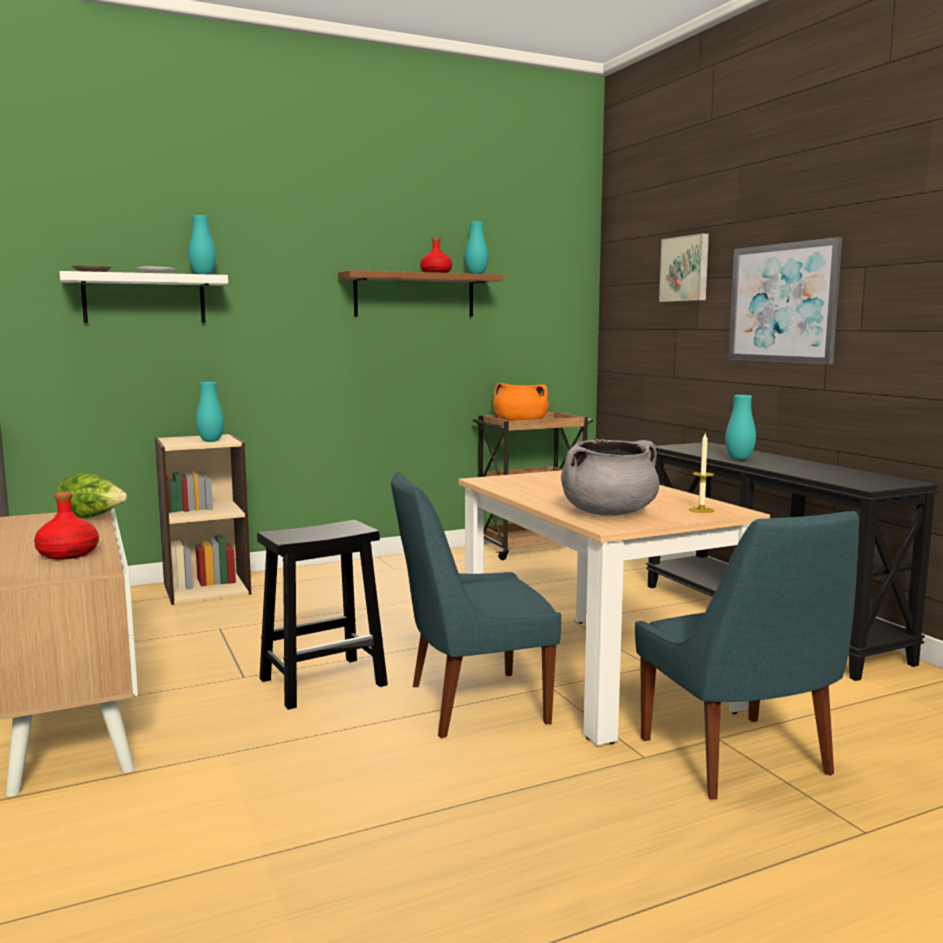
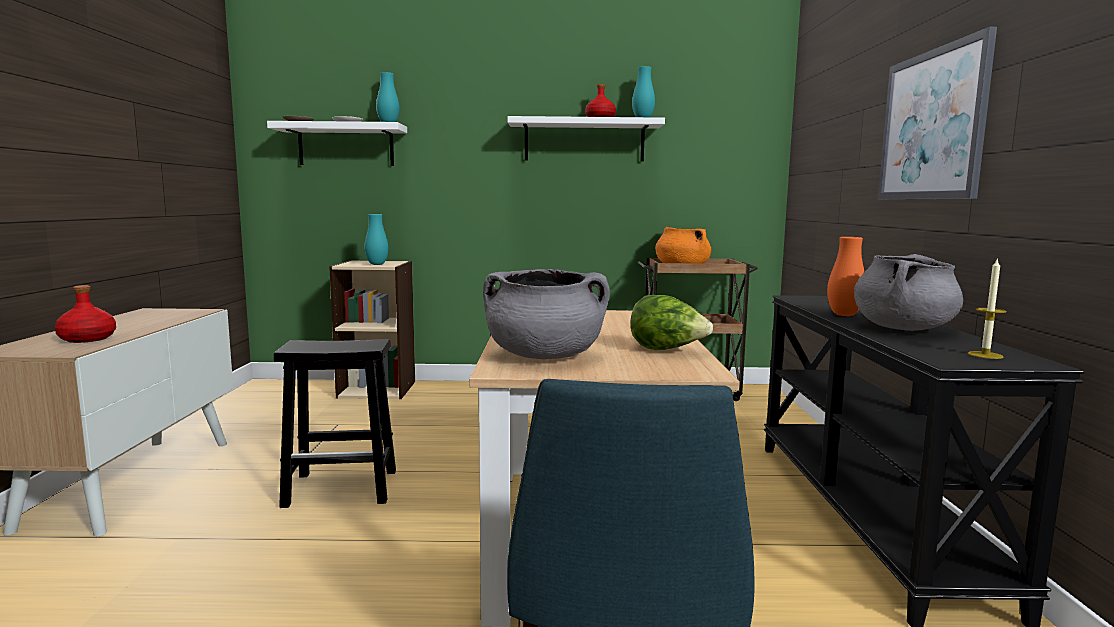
camera: 25 degrees right, 0 degrees up
lettuce [57,473,127,519] -> lettuce moved to [631,295,713,350]
brown shelf [338,270,503,316] -> white shelf [507,116,665,162]
blue chair [391,472,561,738] -> none
picture [659,233,709,302] -> none
candle [689,434,714,513] -> candle moved to [968,258,1007,359]
turquoise vase [725,395,756,460] -> orange vase [827,237,865,316]
none -> grey cooking pot [854,254,963,331]

